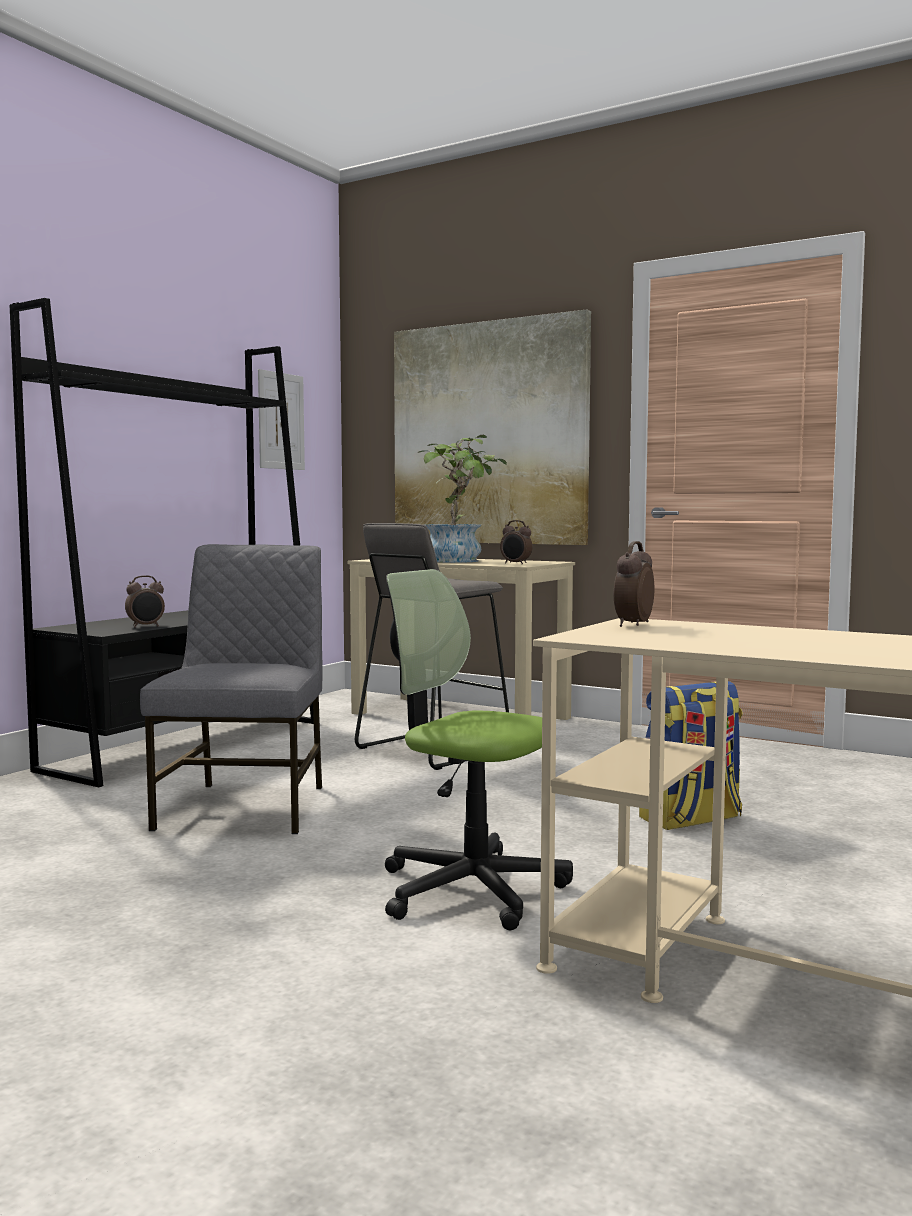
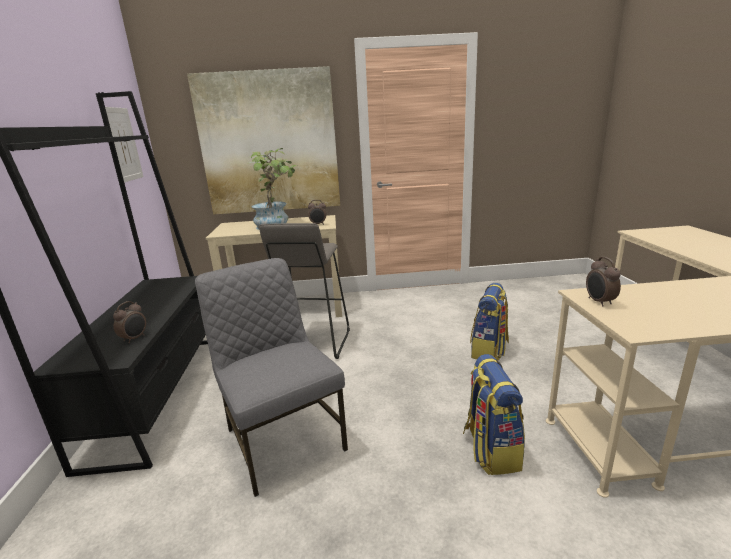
camera: 35 degrees left, 15 degrees up
office chair [385,569,573,931] -> backpack [463,354,525,475]

